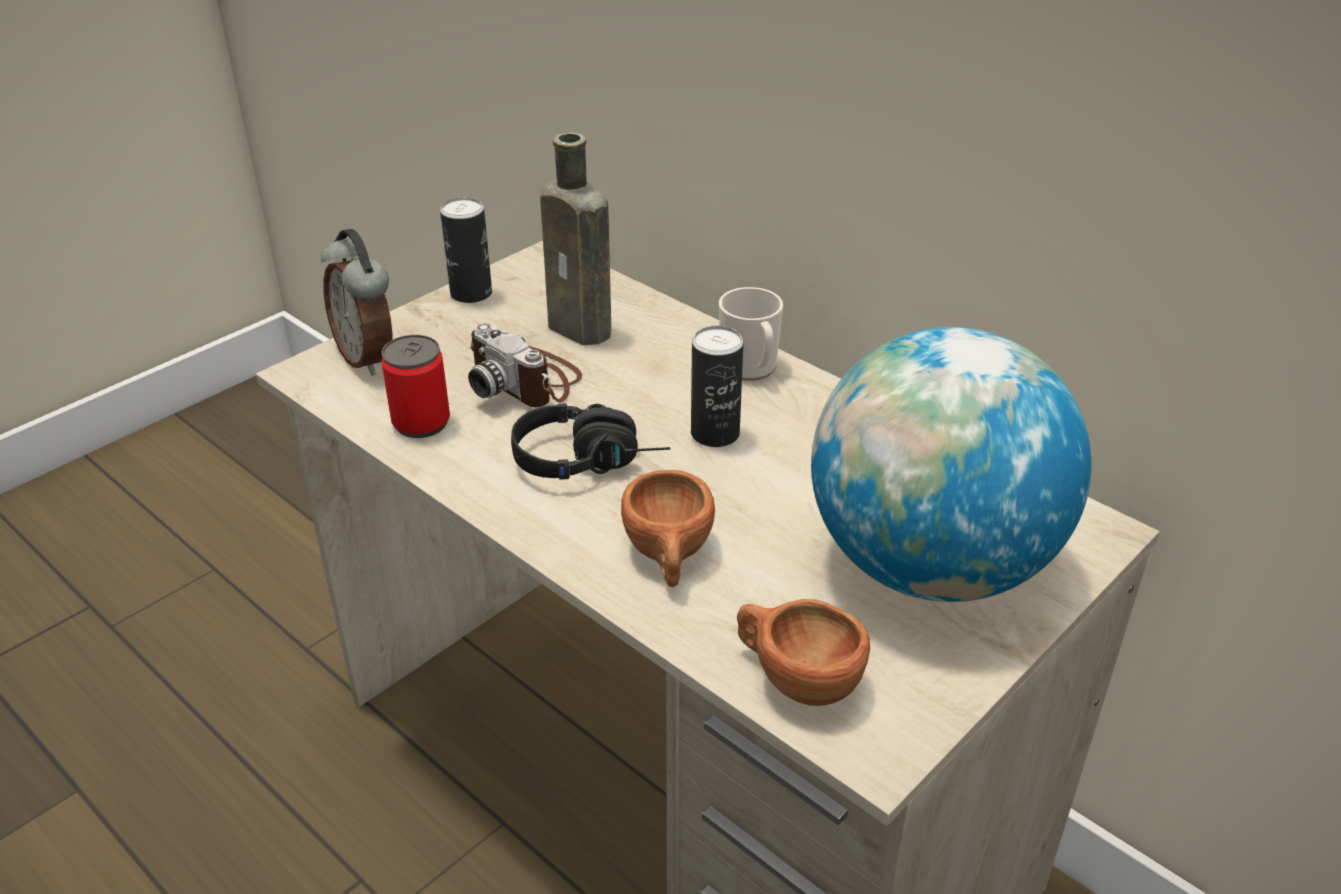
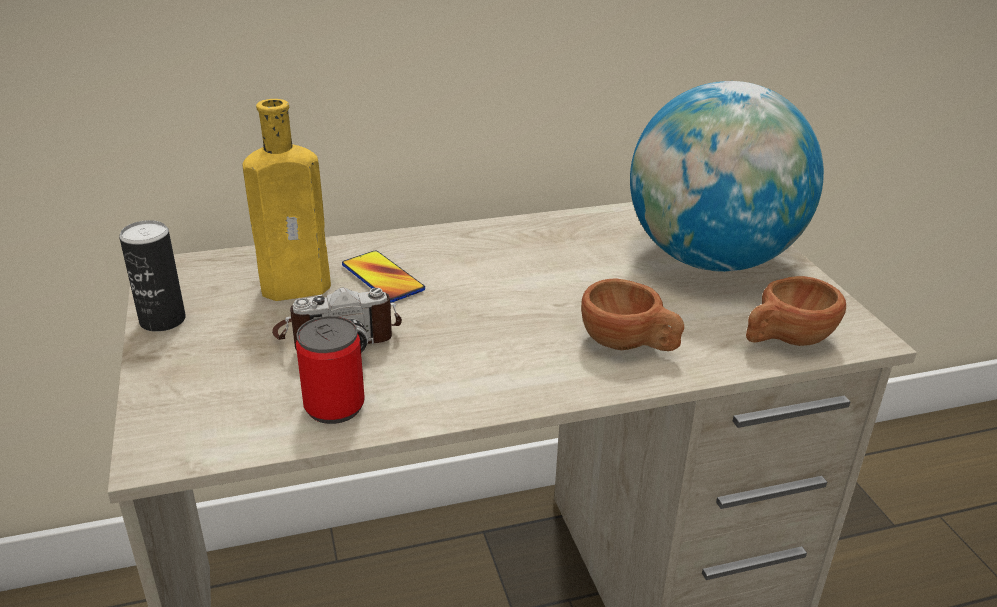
camera: 60 degrees left, 5 degrees down
alarm clock [321,229,393,376] -> none
black headphones [511,403,671,480] -> none
brown bottle [540,132,611,345] -> yellow bottle [243,99,331,301]
can [691,326,743,447] -> none
mug [719,287,783,381] -> none
none -> phone [342,251,425,303]

